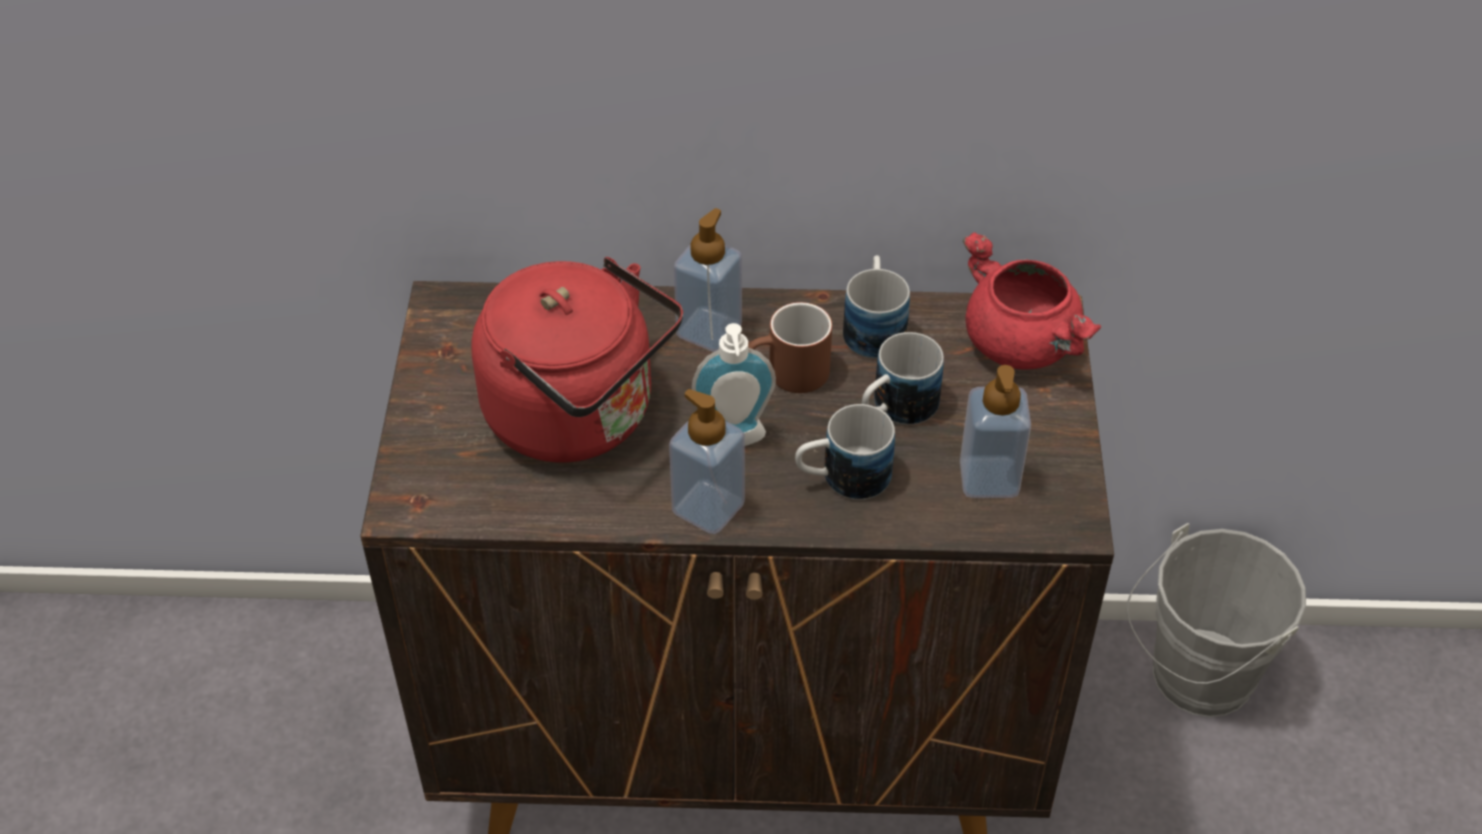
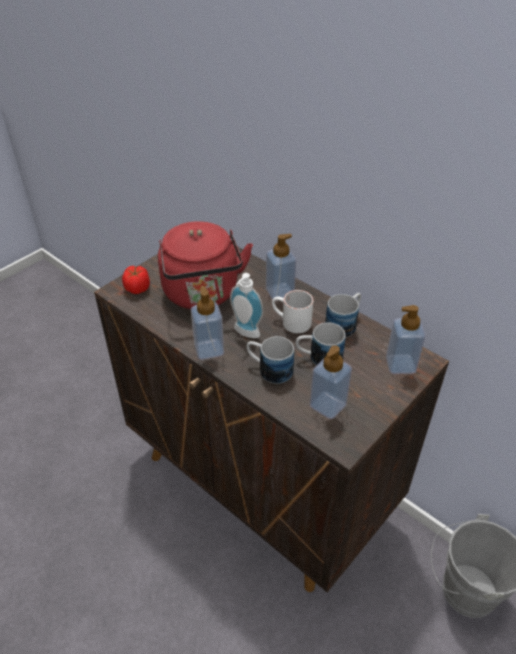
camera: 40 degrees right, 5 degrees down
brown mug [748,302,832,393] -> white mug [272,290,313,333]
red cooking pot [963,232,1101,369] -> soap dispenser [386,305,426,374]
none -> tomato [122,266,150,294]

